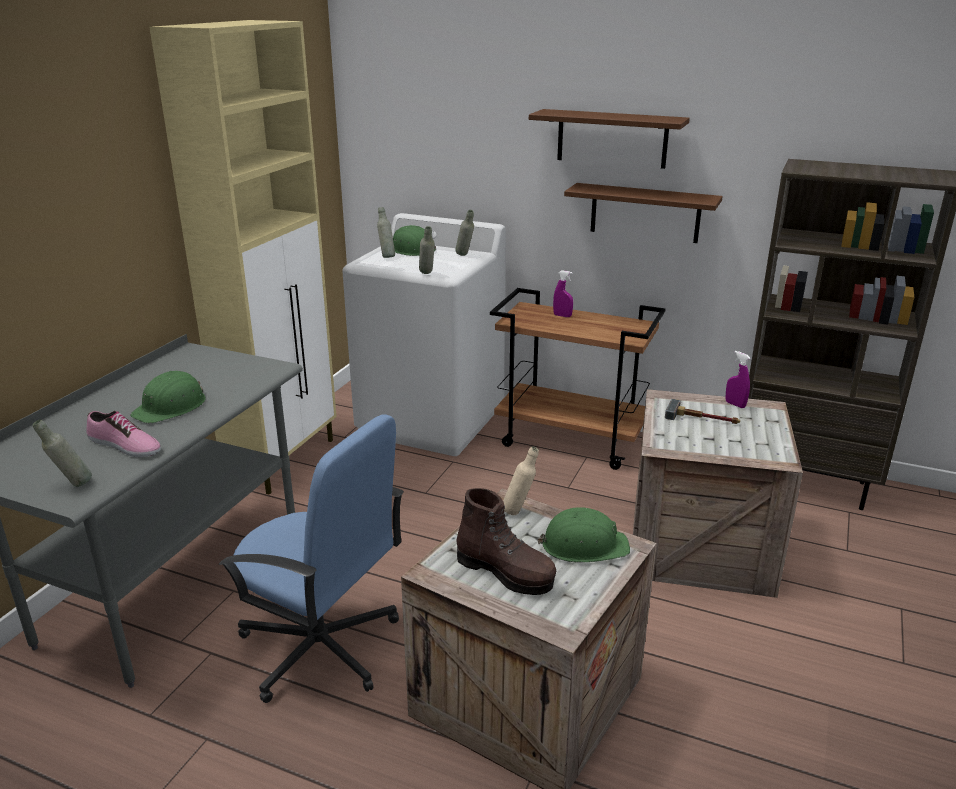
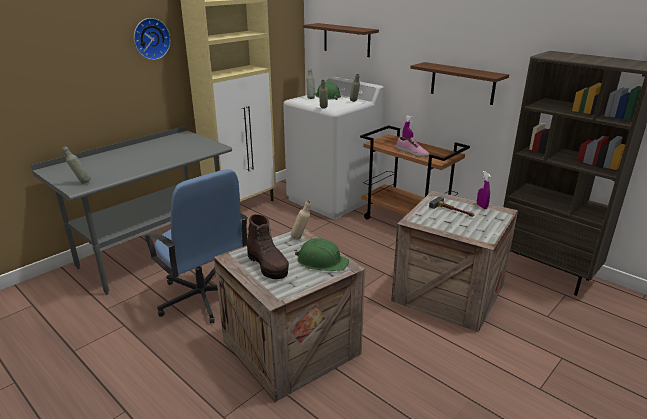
camera: 20 degrees right, 0 degrees up
shoe [87,411,161,457] -> shoe moved to [396,136,429,157]
green hard hat [130,371,206,423] -> none
brown shelf [529,109,690,169] -> brown shelf moved to [303,23,379,57]
none -> wall clock [134,18,171,60]

